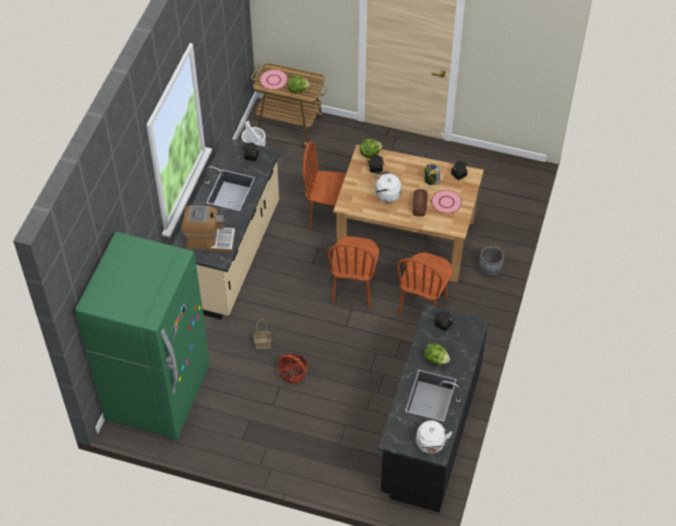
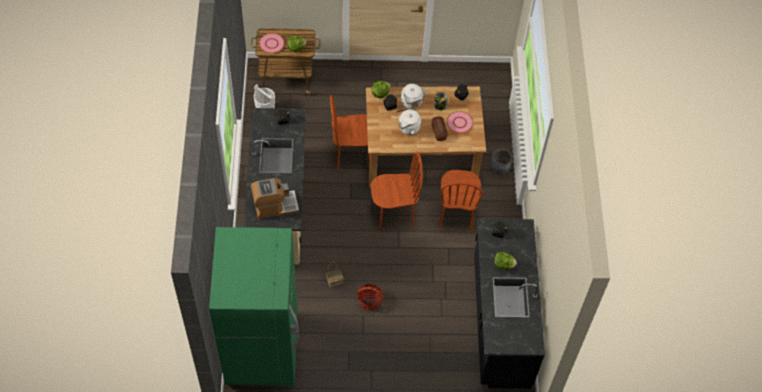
camera: 20 degrees left, 5 degrees up
brown chair [327,236,379,308] -> brown chair turned 90 degrees counterclockwise [371,152,423,229]
white kettle [416,420,453,454] -> white kettle moved to [401,84,427,109]

